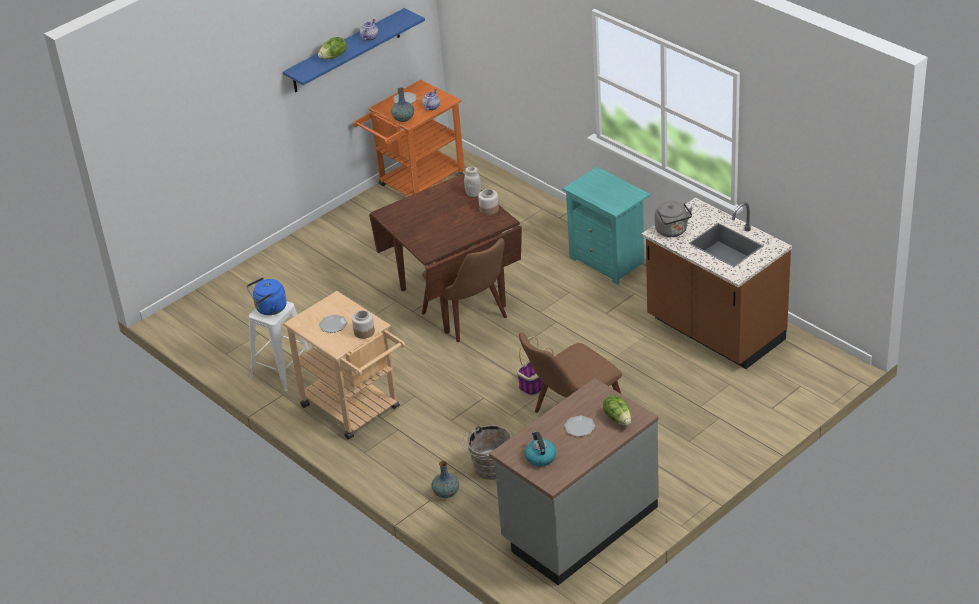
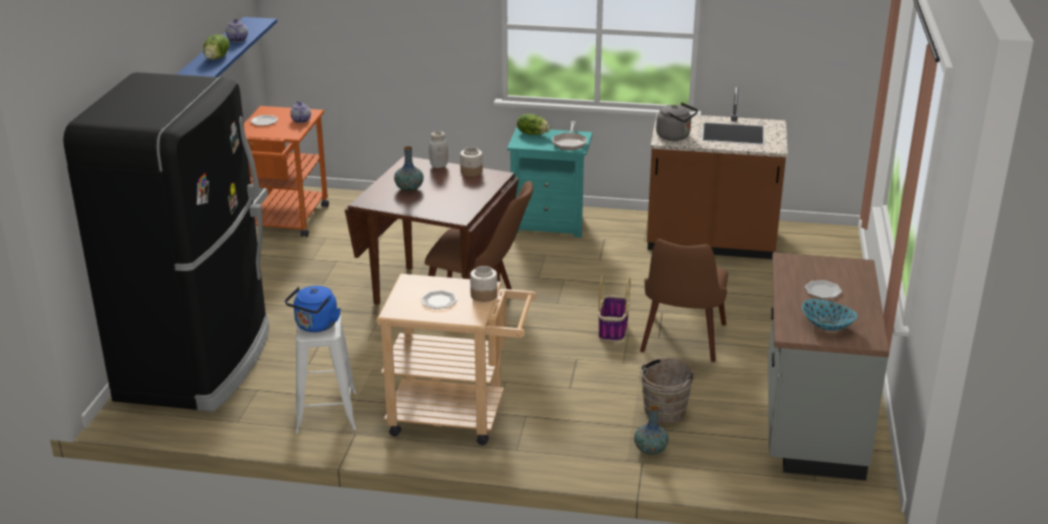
camera: 40 degrees left, 10 degrees down
vase [391,87,414,122] -> vase moved to [394,146,424,192]
kettle [524,431,556,467] -> bowl [802,299,858,331]
lettuce [603,395,631,426] -> lettuce moved to [517,114,550,135]
none -> black fridge [63,72,269,412]
none -> frying pan [552,121,587,150]

